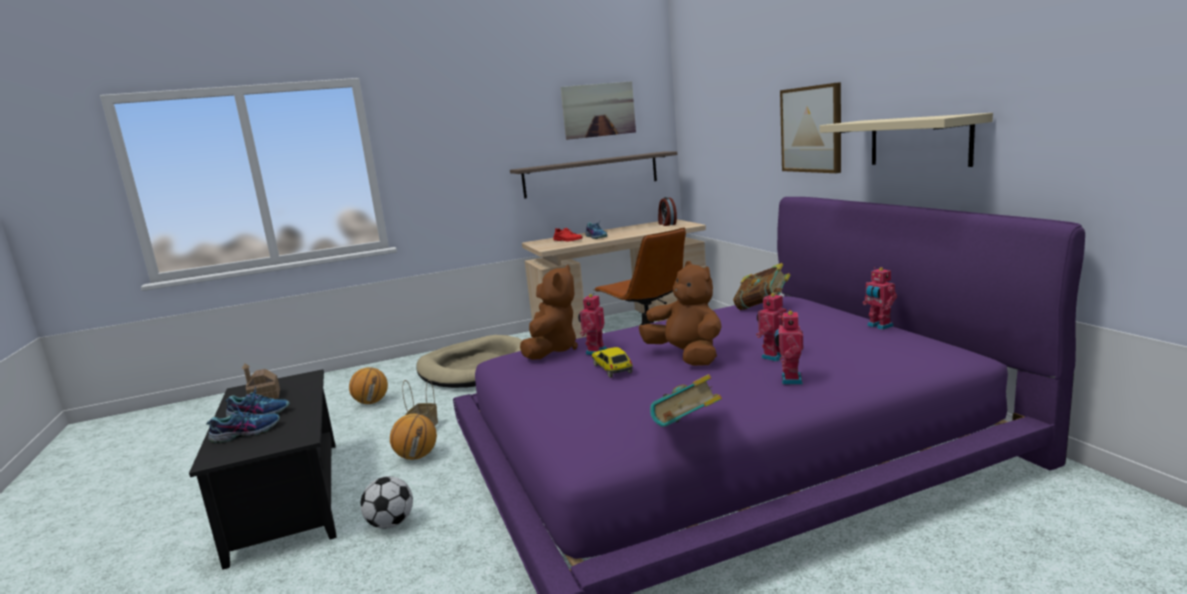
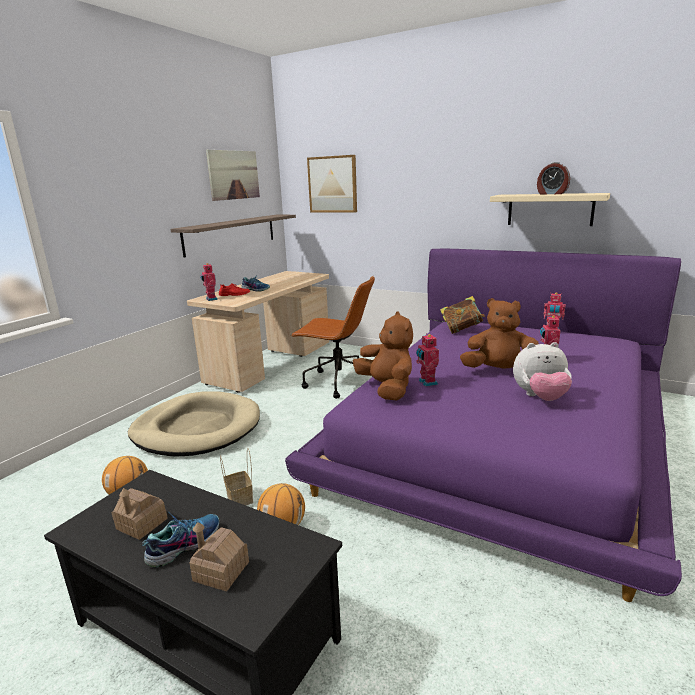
camera: 40 degrees left, 5 degrees up
shoe [206,405,280,444] -> toy house [190,522,249,592]
football [360,476,413,529] -> none
toy car [592,347,633,378] -> none
book [650,374,722,427] -> none
alarm clock [658,197,677,226] -> alarm clock moved to [537,162,570,195]
toy robot [775,309,803,384] -> toy robot moved to [200,263,218,301]
picture [780,82,841,173] -> picture moved to [307,155,357,213]
none -> plush toy [513,342,572,401]

